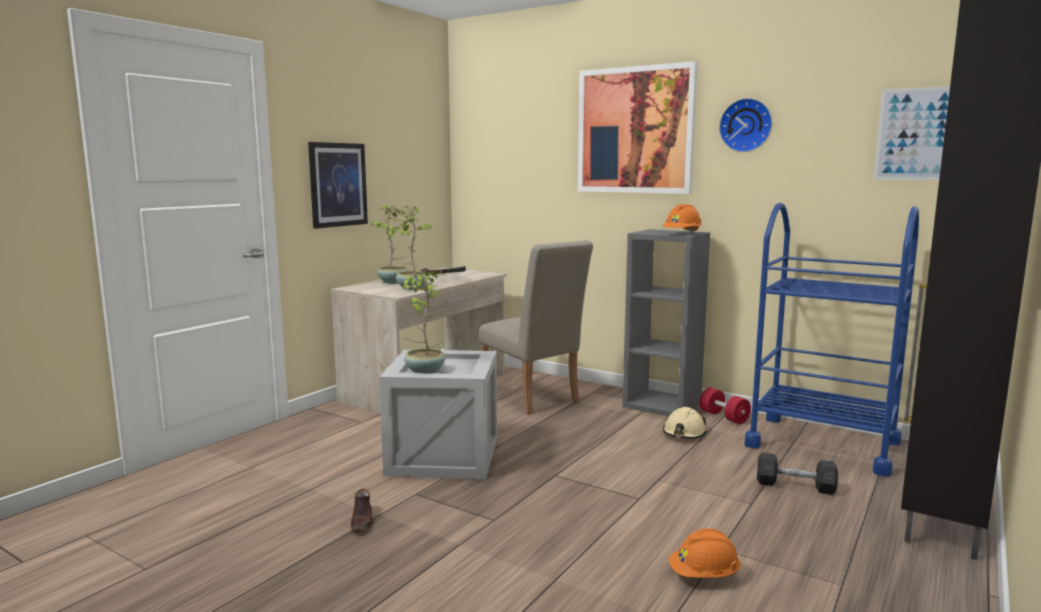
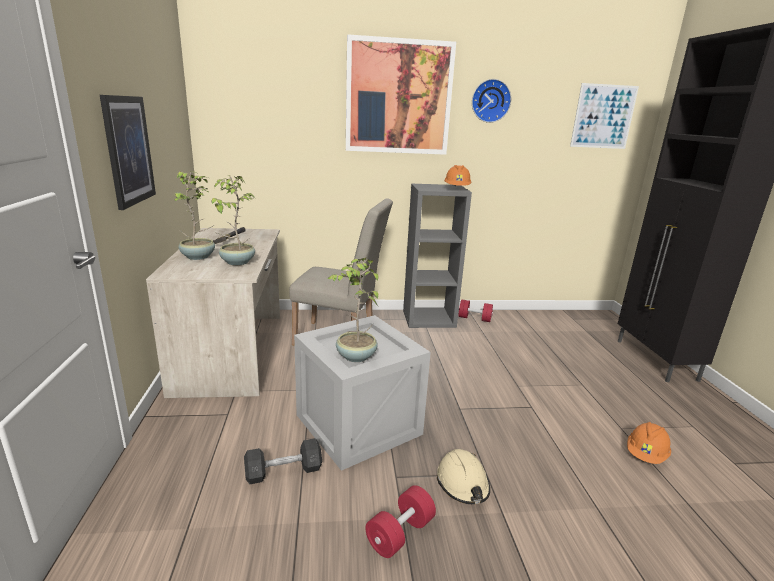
camera: 40 degrees left, 10 degrees up
brown shoe [351,489,373,530] -> red dumbbell [365,485,436,558]
beige hard hat [663,407,707,439] -> beige hard hat moved to [437,449,490,504]
blue cart [745,203,919,477] -> none
grey dumbbell [757,452,838,495] -> grey dumbbell moved to [244,438,322,484]

